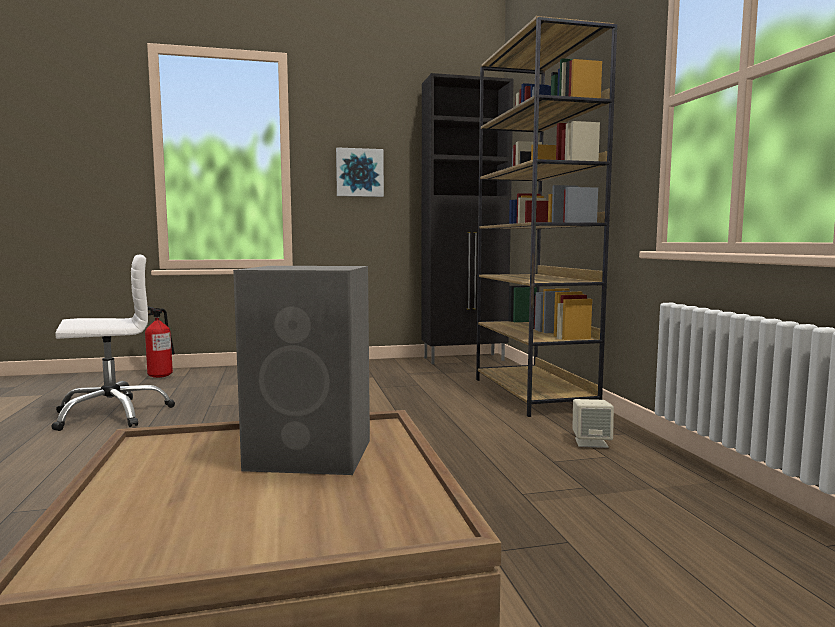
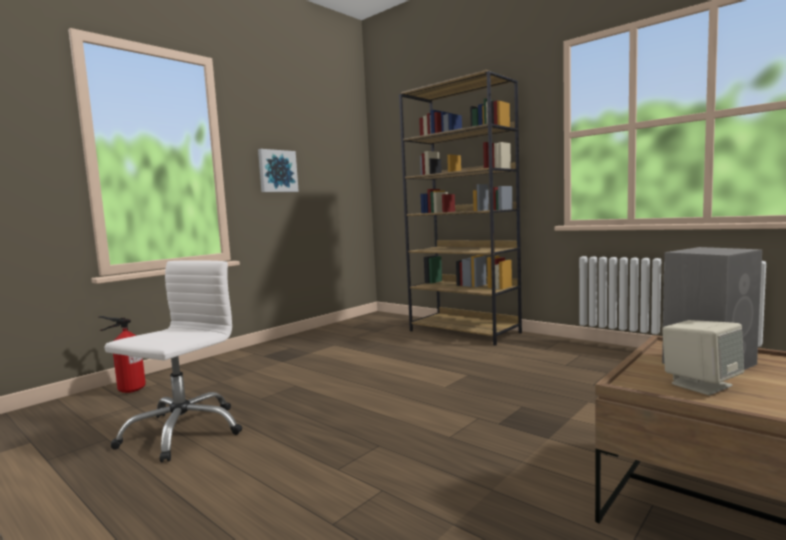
camera: 35 degrees left, 0 degrees up
black cabinet [421,73,514,364] -> none
beige speaker [572,399,614,448] -> beige speaker moved to [662,320,744,395]

